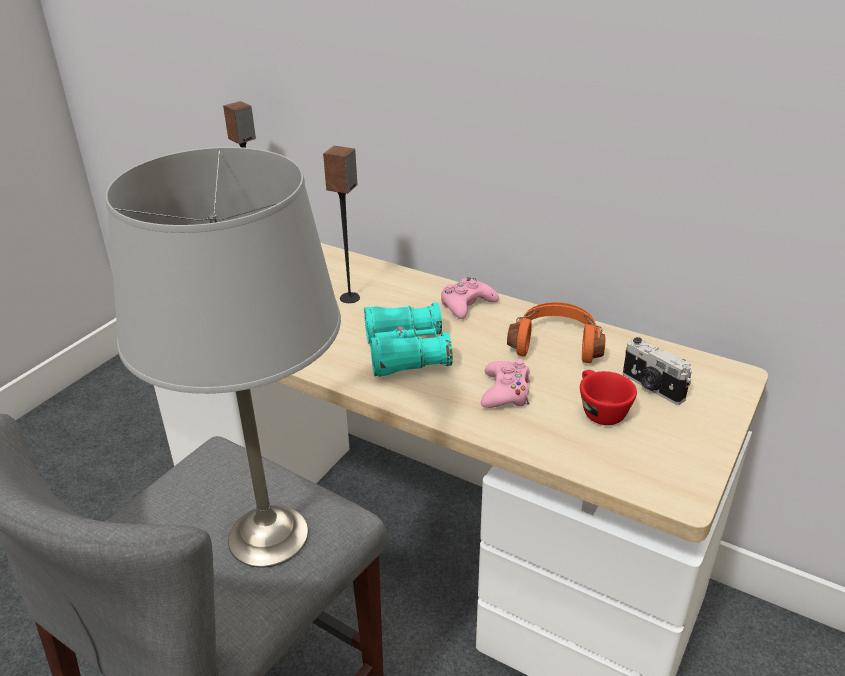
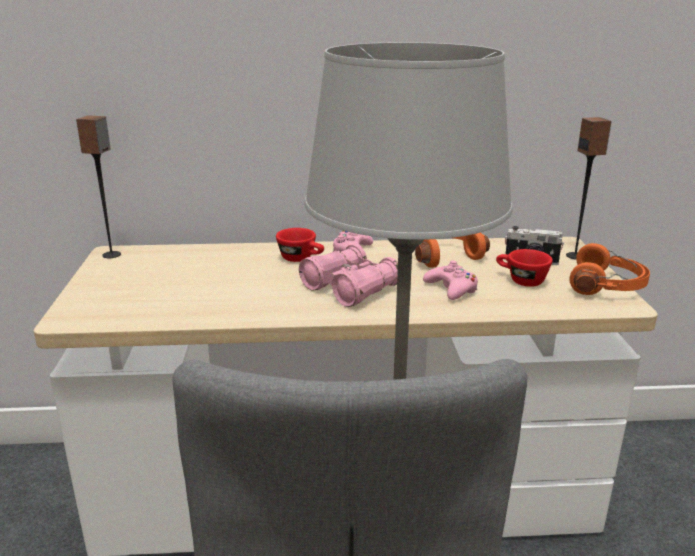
camera: 35 degrees left, 10 degrees down
speaker [323,146,360,303] -> speaker moved to [566,117,612,259]
turquoise binoculars [364,302,453,377] -> pink binoculars [299,244,398,307]
none -> red cup [276,228,324,262]
none -> orange headphones [569,243,650,295]

